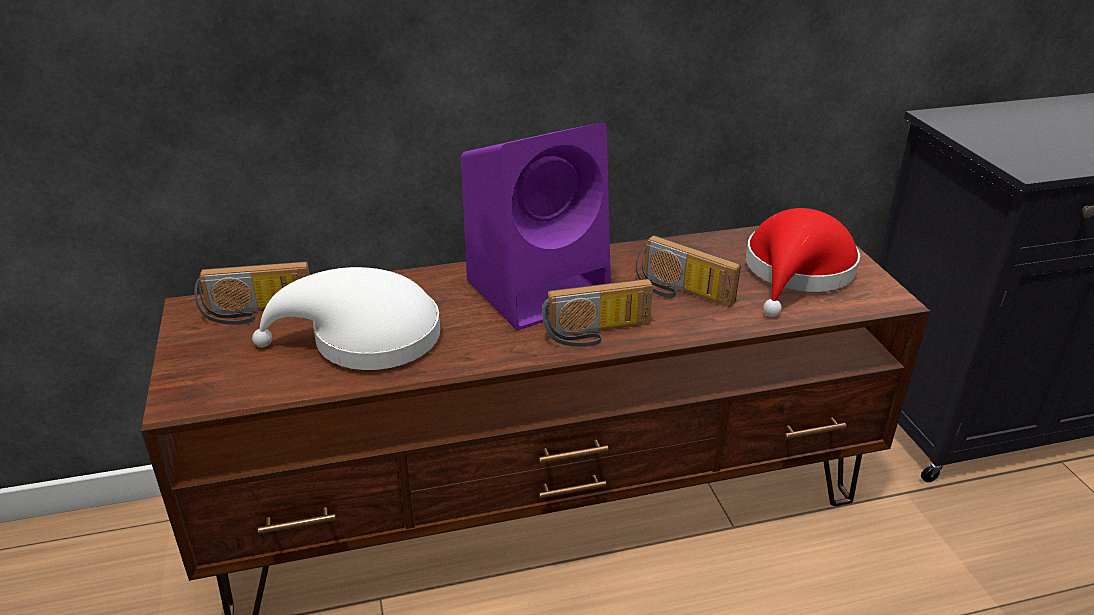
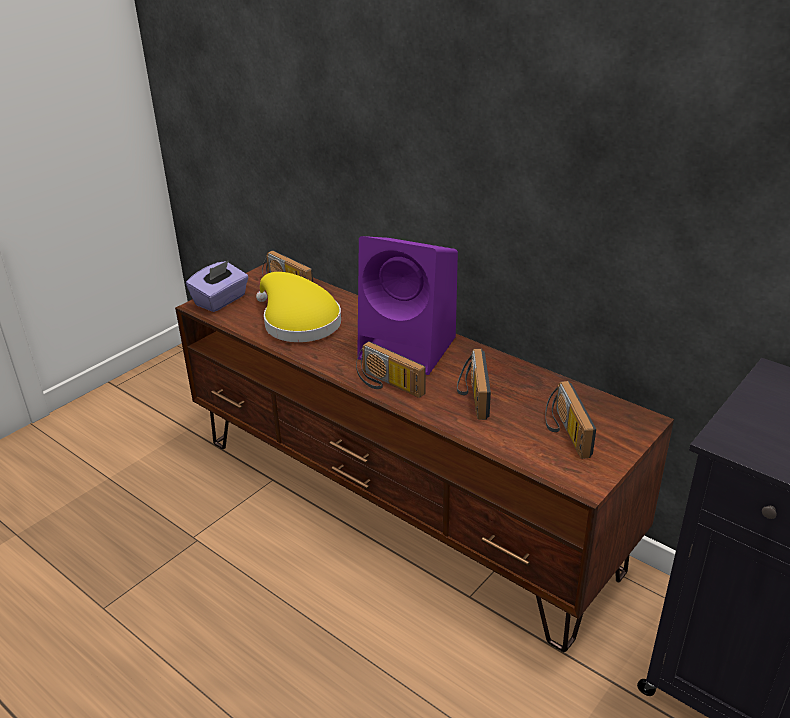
camera: 55 degrees right, 0 degrees up
white hat [252,267,440,370] -> yellow hat [256,272,341,342]
red hat [746,208,860,317] -> radio [545,381,596,459]
none -> purple tissue box [186,260,249,312]

